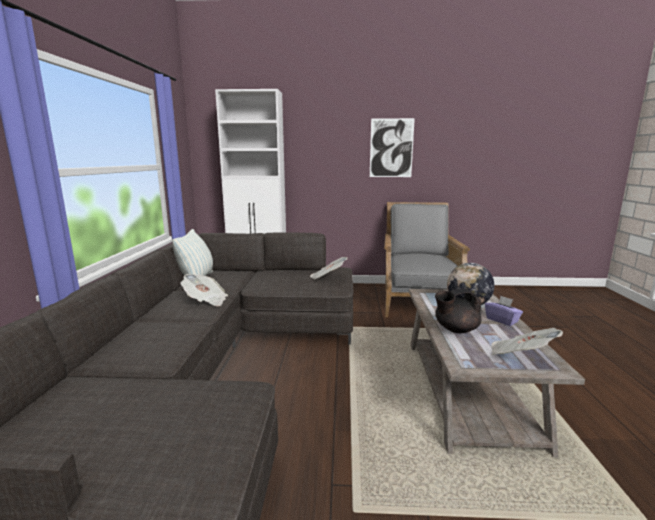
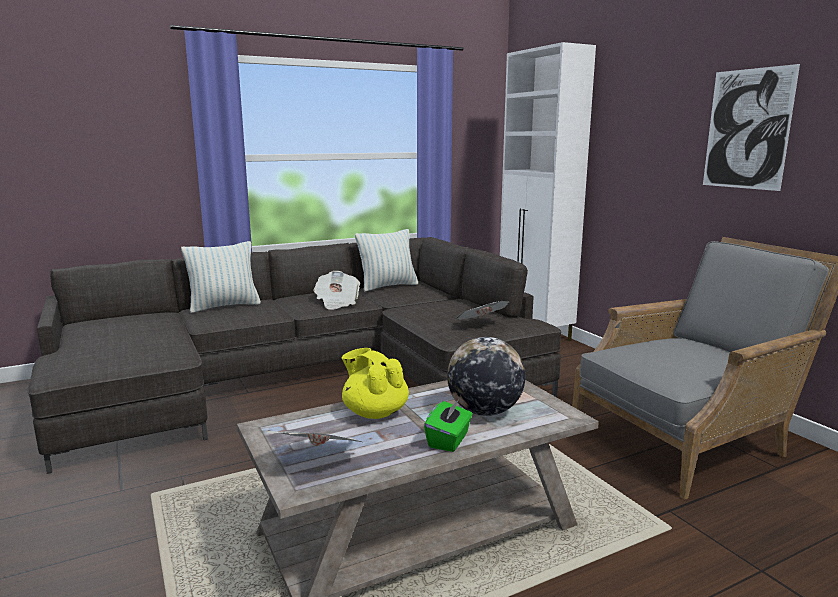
camera: 60 degrees right, 0 degrees up
black teapot [435,289,481,333] -> yellow teapot [342,348,409,419]
purple tissue box [485,296,523,326] -> green tissue box [424,398,473,452]
none -> pillow [181,241,261,313]

